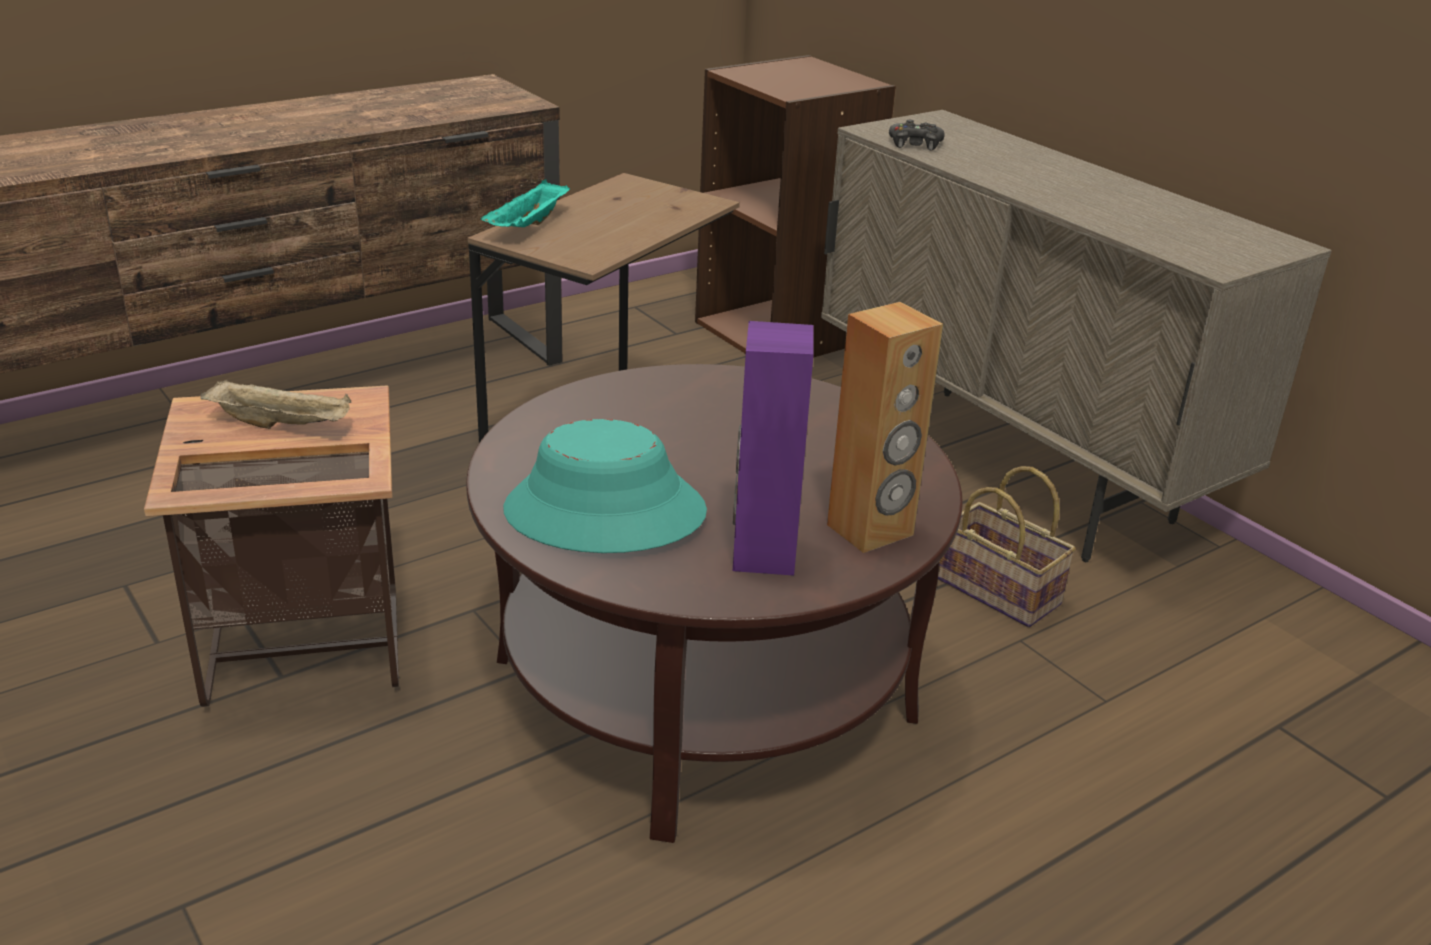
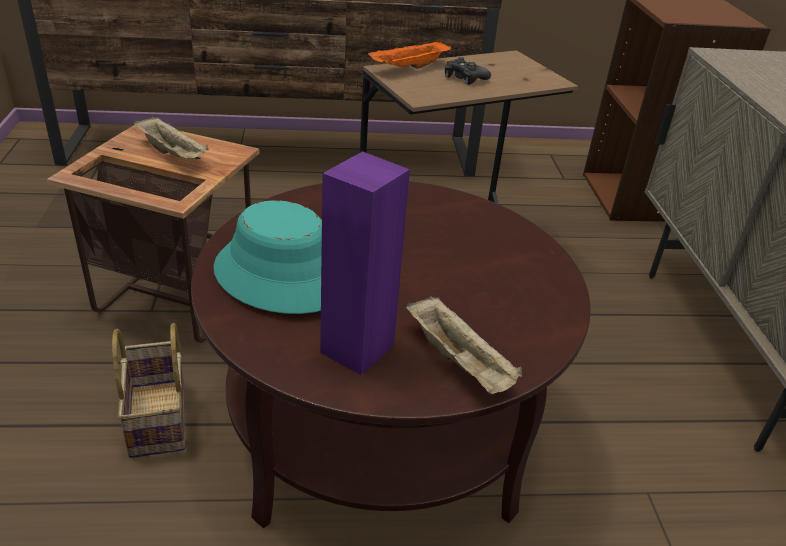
camera: 30 degrees right, 5 degrees up
turquoise tray [481,180,570,227] -> orange tray [368,39,451,69]
brown speaker [827,302,943,553] -> beige tray [406,296,522,394]
black game controller [889,120,945,151] -> black game controller moved to [445,57,491,85]
basket [938,466,1076,627] -> basket moved to [112,323,185,458]

